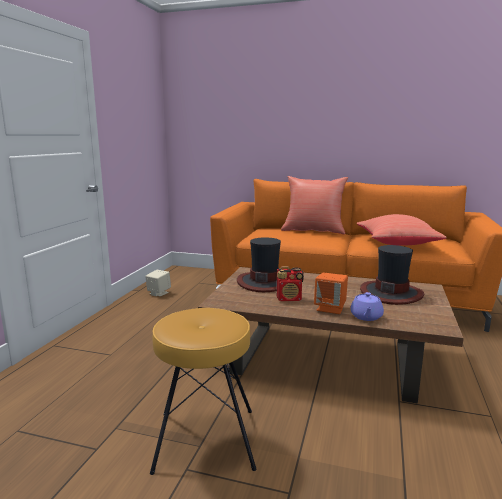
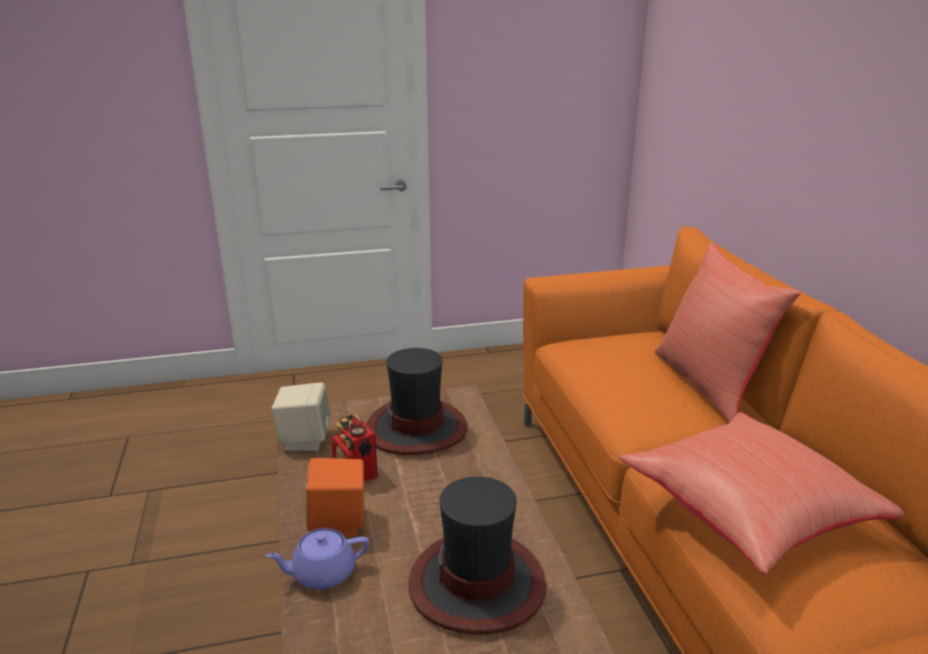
camera: 60 degrees right, 10 degrees up
beige speaker [145,270,171,296] -> beige speaker moved to [272,383,331,451]
brown stool [150,308,257,475] -> none

